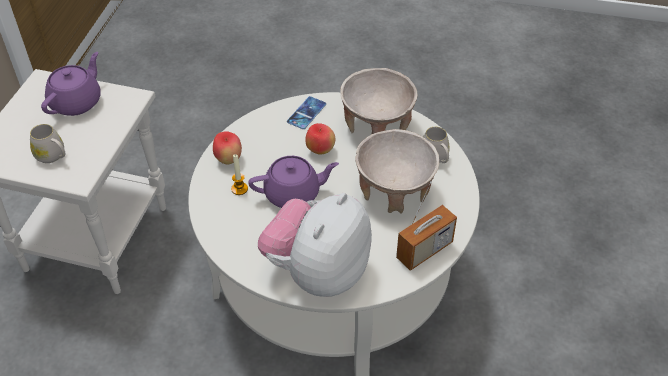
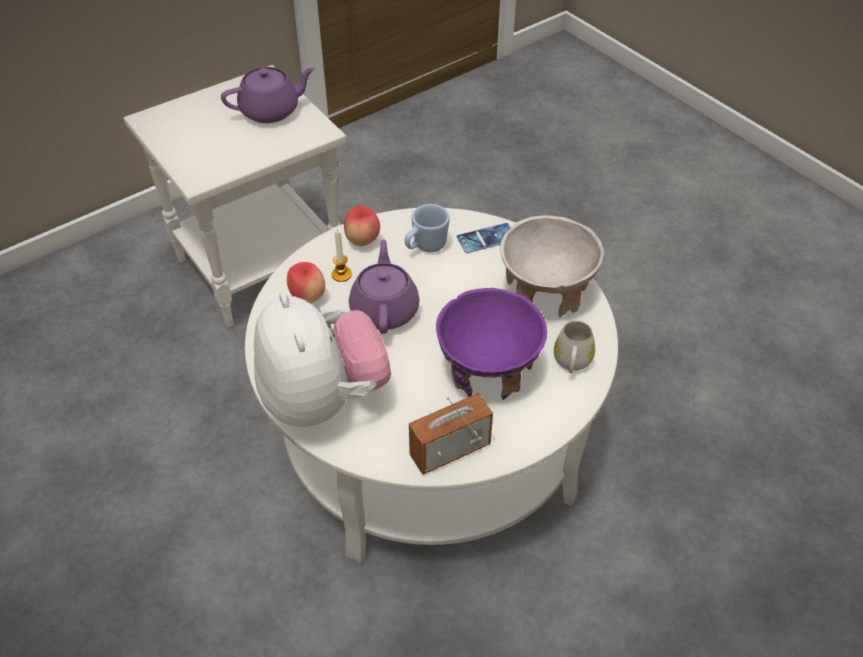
camera: 40 degrees right, 0 degrees up
white mug [30,124,66,163] -> none
purple teapot [248,156,339,208] -> purple teapot turned 120 degrees counterclockwise [349,239,420,334]
plush toy [258,193,372,297] -> plush toy turned 90 degrees clockwise [254,292,391,427]
apple [305,123,335,155] -> apple moved to [287,262,325,303]
beige bowl [355,129,439,214] -> purple bowl [436,288,547,400]
radio [396,181,457,271] -> radio turned 150 degrees clockwise [409,393,493,475]
none -> blue mug [405,204,450,252]

